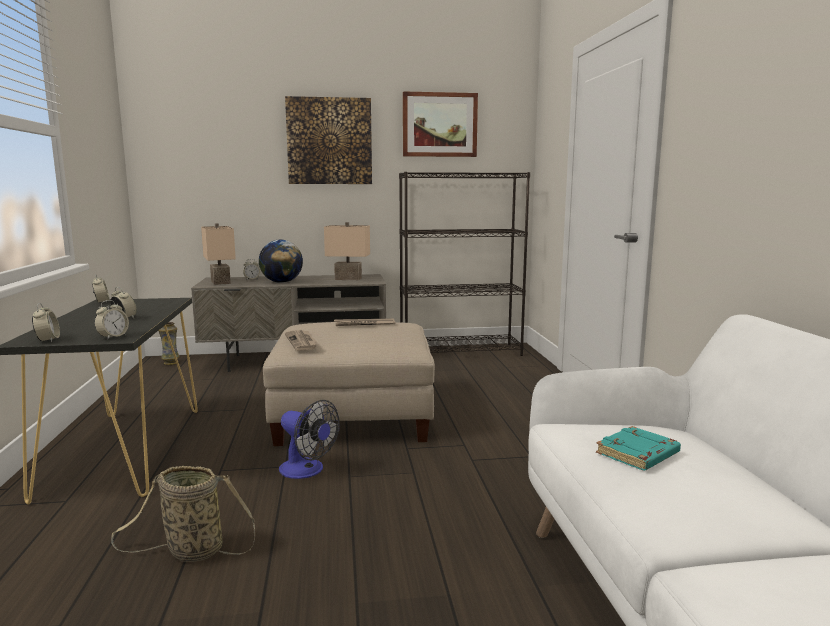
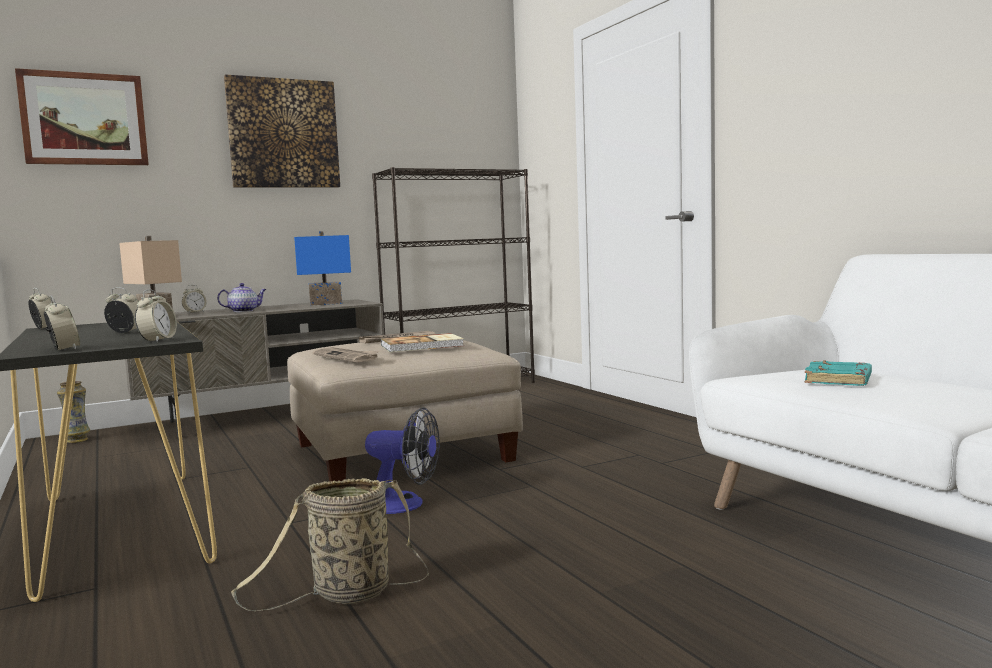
camera: 20 degrees left, 5 degrees down
globe [259,240,303,283] -> teapot [217,283,267,312]
beige table lamp [324,222,370,280] -> blue table lamp [294,231,351,306]
picture [403,91,478,157] -> picture moved to [15,68,149,165]
none -> book [381,333,464,352]

